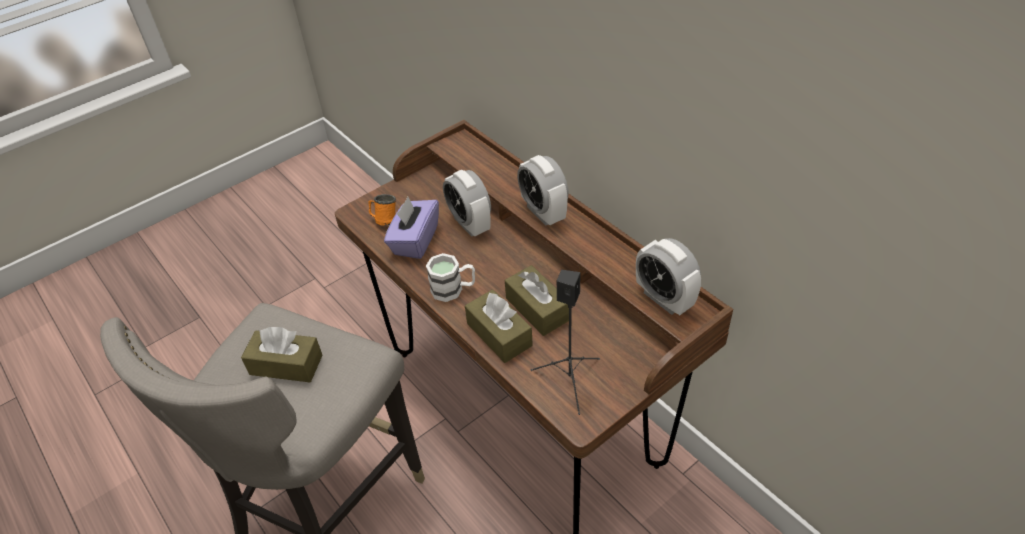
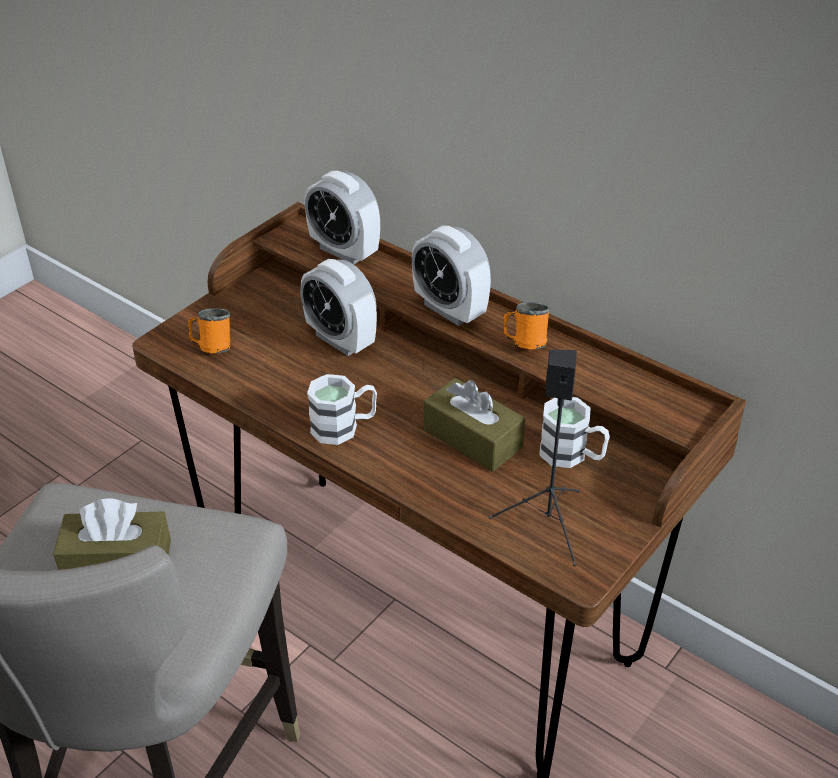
camera: 15 degrees left, 5 degrees down
purple tissue box [384,197,439,259] -> none
brown tissue box [465,290,533,363] -> none
alarm clock [636,238,701,315] -> alarm clock moved to [305,171,380,265]
none -> orange mug [504,302,550,349]
none -> white mug [539,397,610,468]

